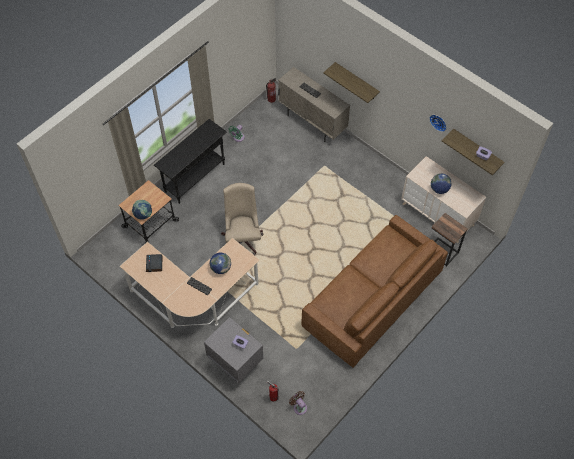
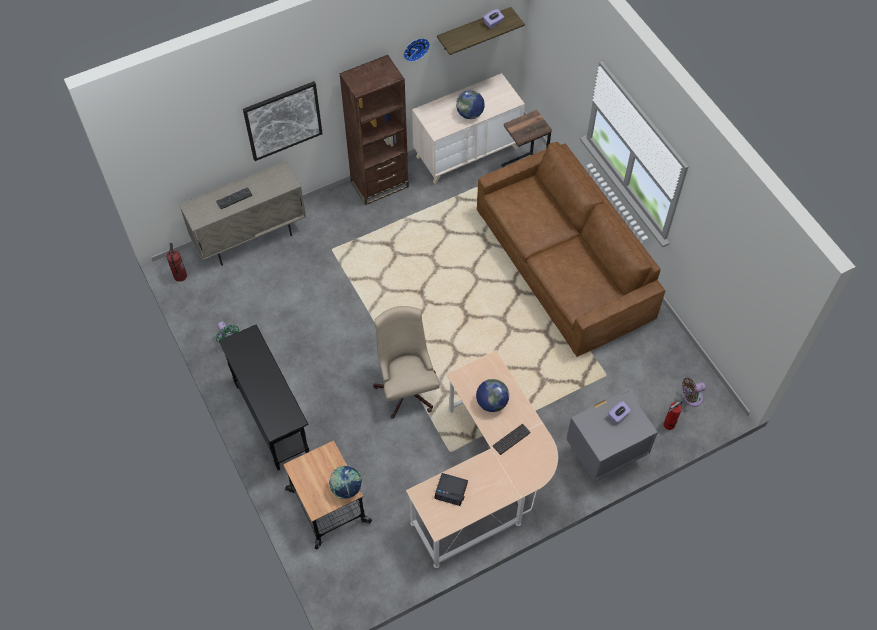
camera: 70 degrees left, 0 degrees up
beige office chair [221,183,264,255] -> beige office chair turned 60 degrees clockwise [373,306,440,418]
shelf [323,62,380,103] -> picture [243,81,323,161]
none -> brown bookcase [339,55,409,205]

